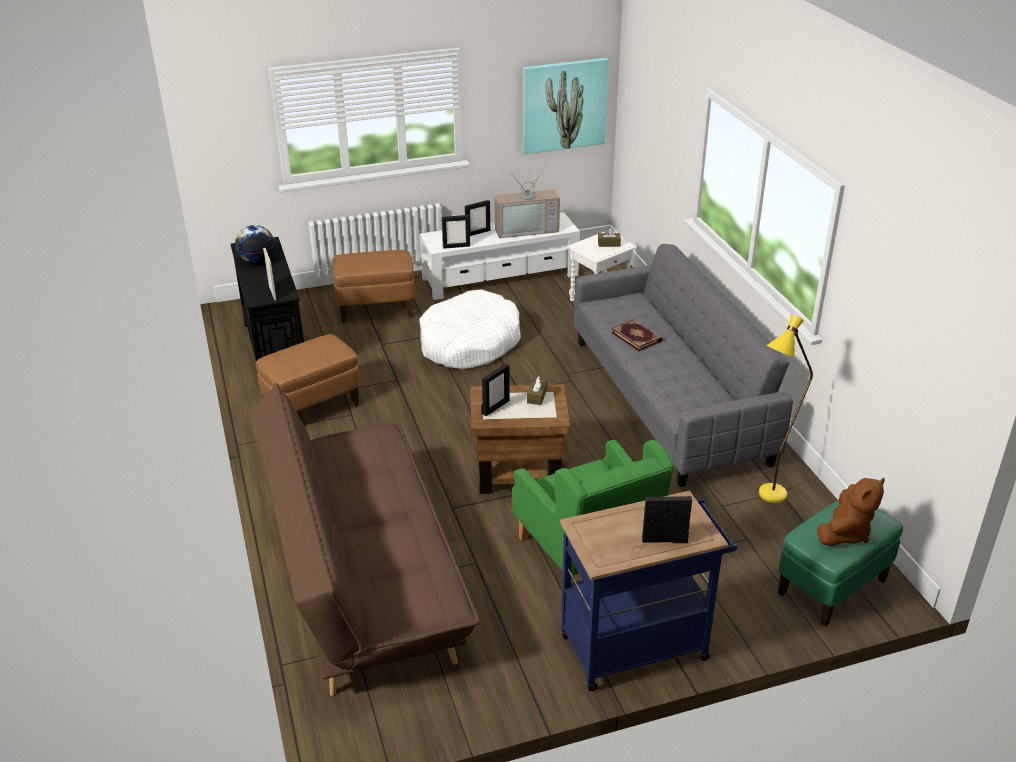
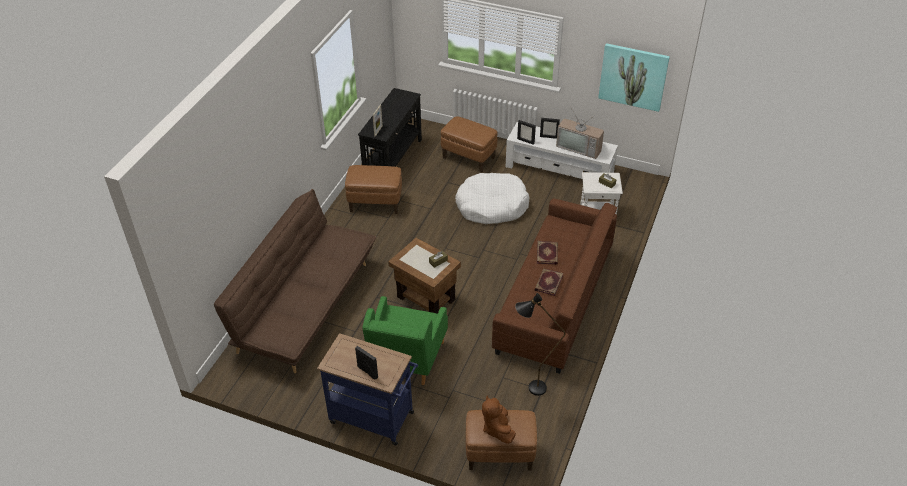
camera: 40 degrees right, 10 degrees up
globe [235,225,275,264] -> none
picture frame [481,364,510,416] -> none
grey sofa [574,244,793,487] -> brown sofa [492,198,617,374]
yellow floor lamp [759,315,813,503] -> black floor lamp [515,293,566,396]
green ottoman [778,499,903,627] -> brown ottoman [466,410,537,471]
brown plush toy [817,478,884,546] -> brown plush toy turned 90 degrees clockwise [482,395,516,444]
none -> book [534,268,564,296]

